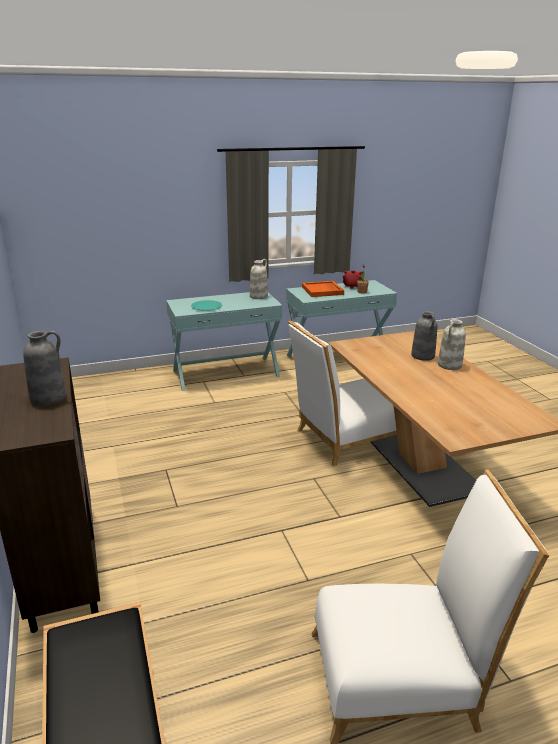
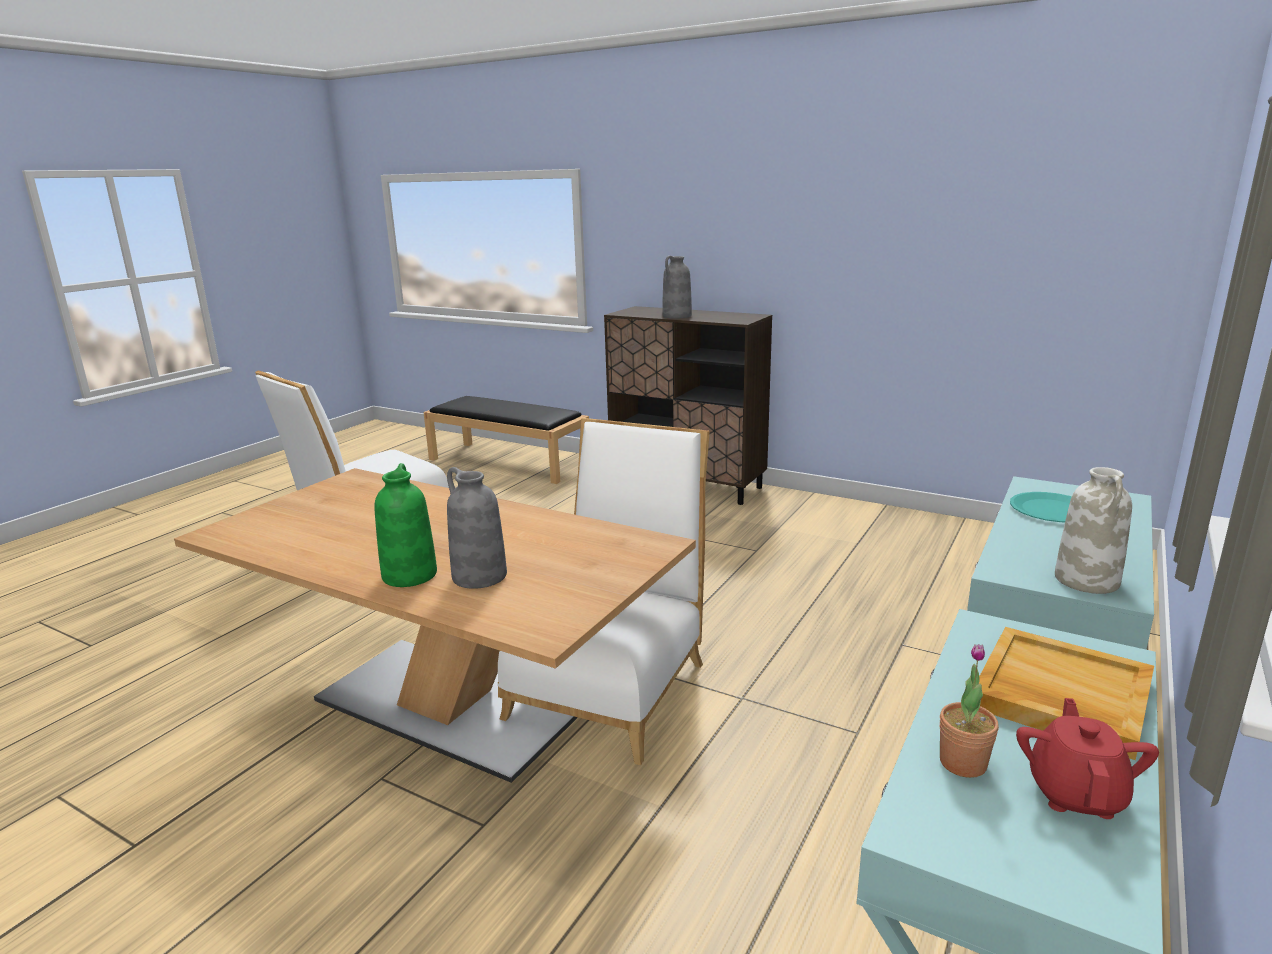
camera: 140 degrees right, 5 degrees down
orange tray [302,281,344,297] -> beige tray [979,627,1154,760]
white vase [438,319,466,370] -> green vase [374,463,437,587]

